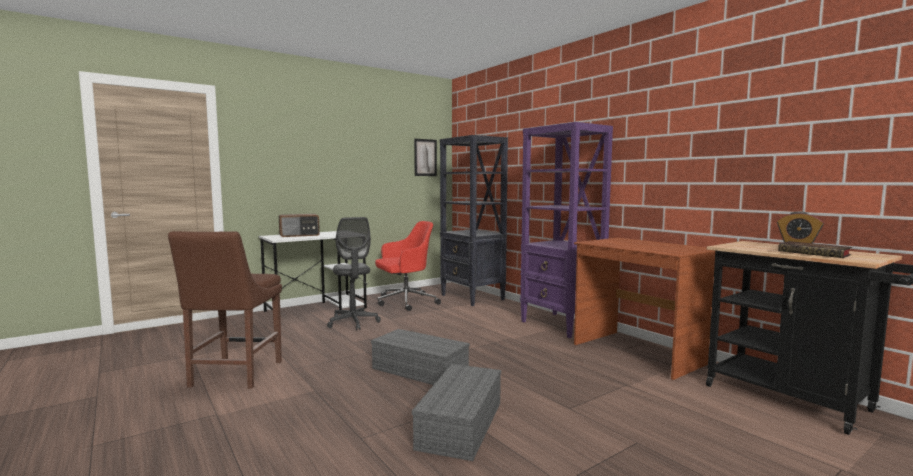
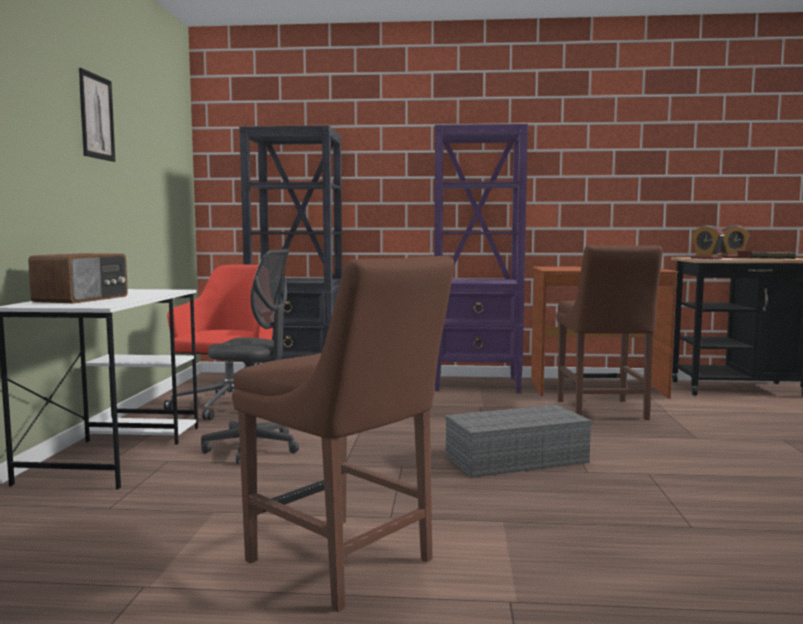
camera: 50 degrees left, 0 degrees up
grey storage box [412,364,501,461] -> none
picture [414,139,437,176] -> picture moved to [79,68,115,162]
none -> brown chair [556,245,663,420]
none -> alarm clock [691,225,725,259]

